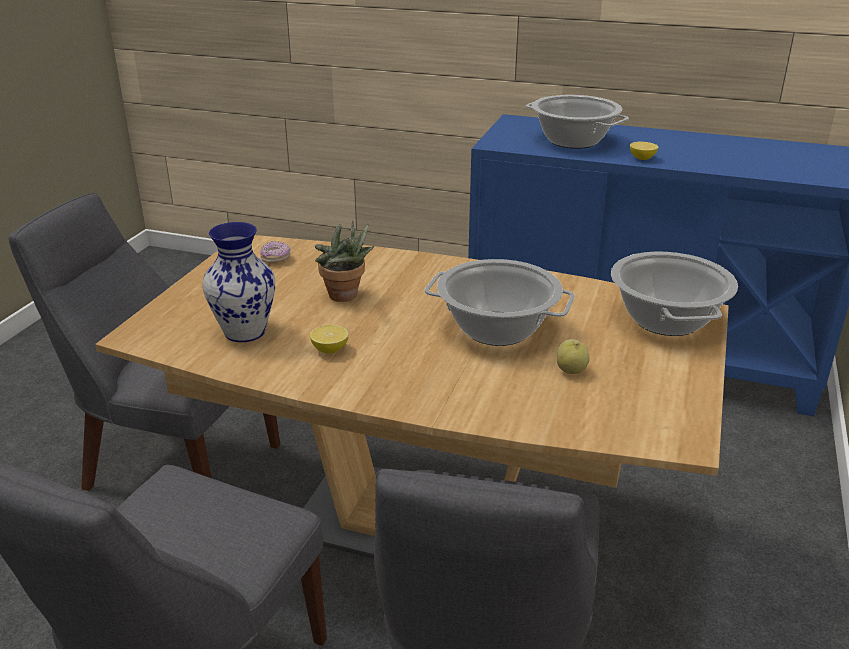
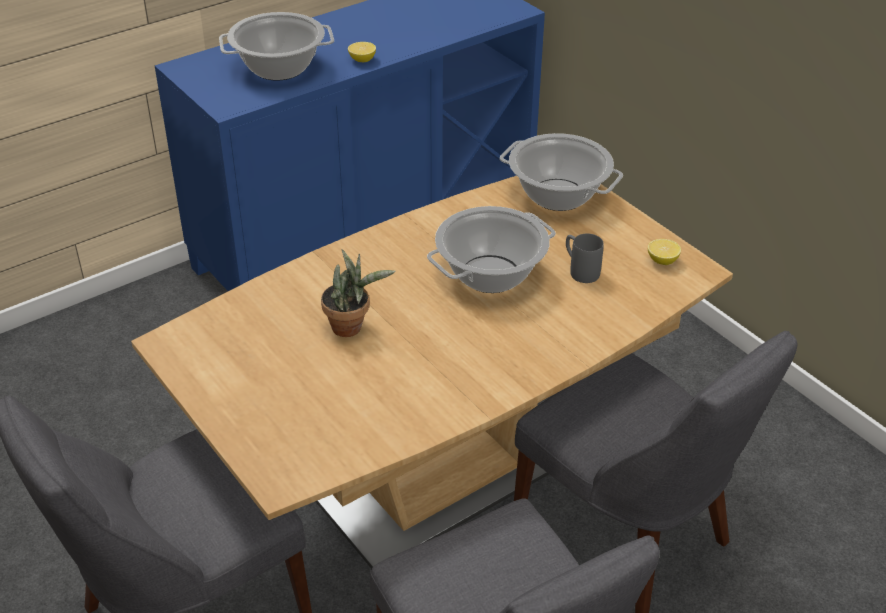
camera: 55 degrees left, 10 degrees up
vase [202,222,275,342] -> none
donut [260,241,291,263] -> none
lemon [310,325,348,354] -> lemon moved to [648,239,681,265]
apple [557,339,590,374] -> grey mug [566,234,604,283]

